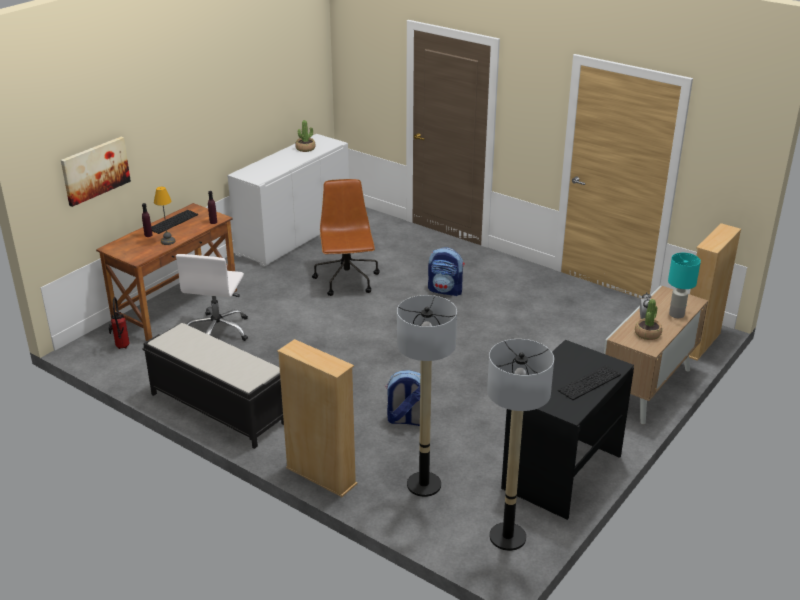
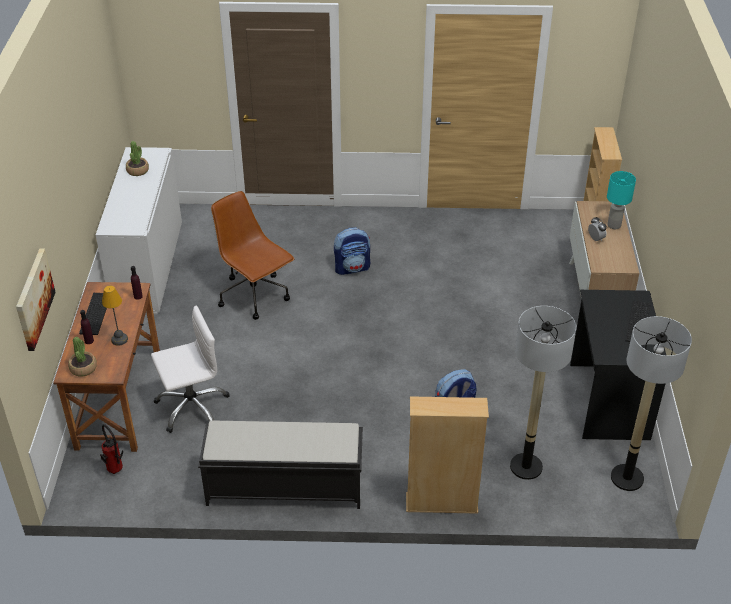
camera: 35 degrees left, 10 degrees up
white office chair [176,254,248,341] -> white office chair turned 90 degrees counterclockwise [151,306,230,433]
potted plant [635,299,662,340] -> potted plant moved to [68,337,97,376]

